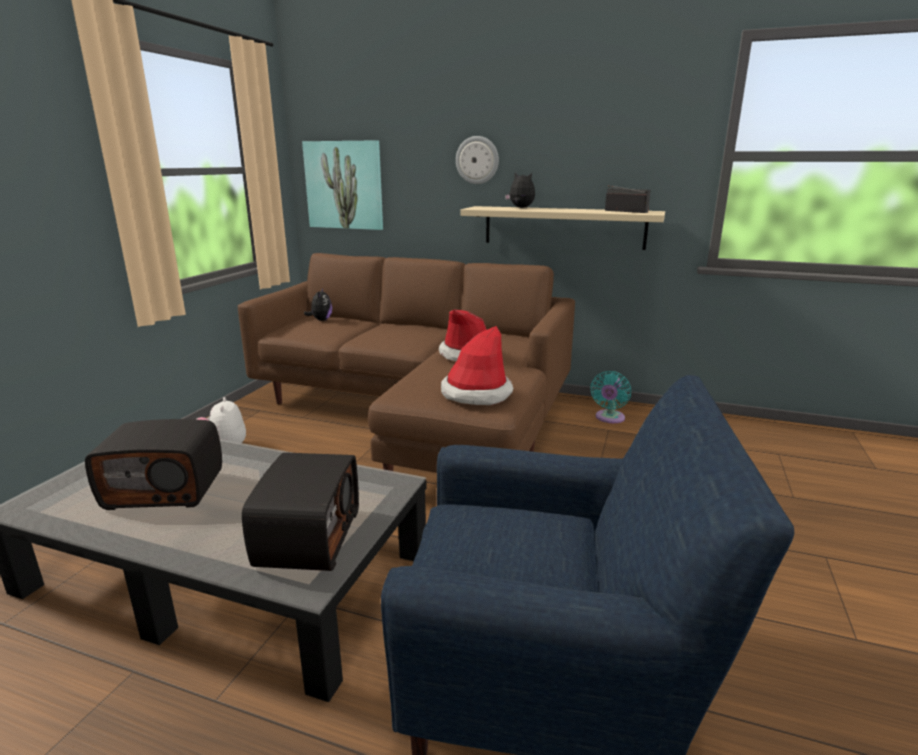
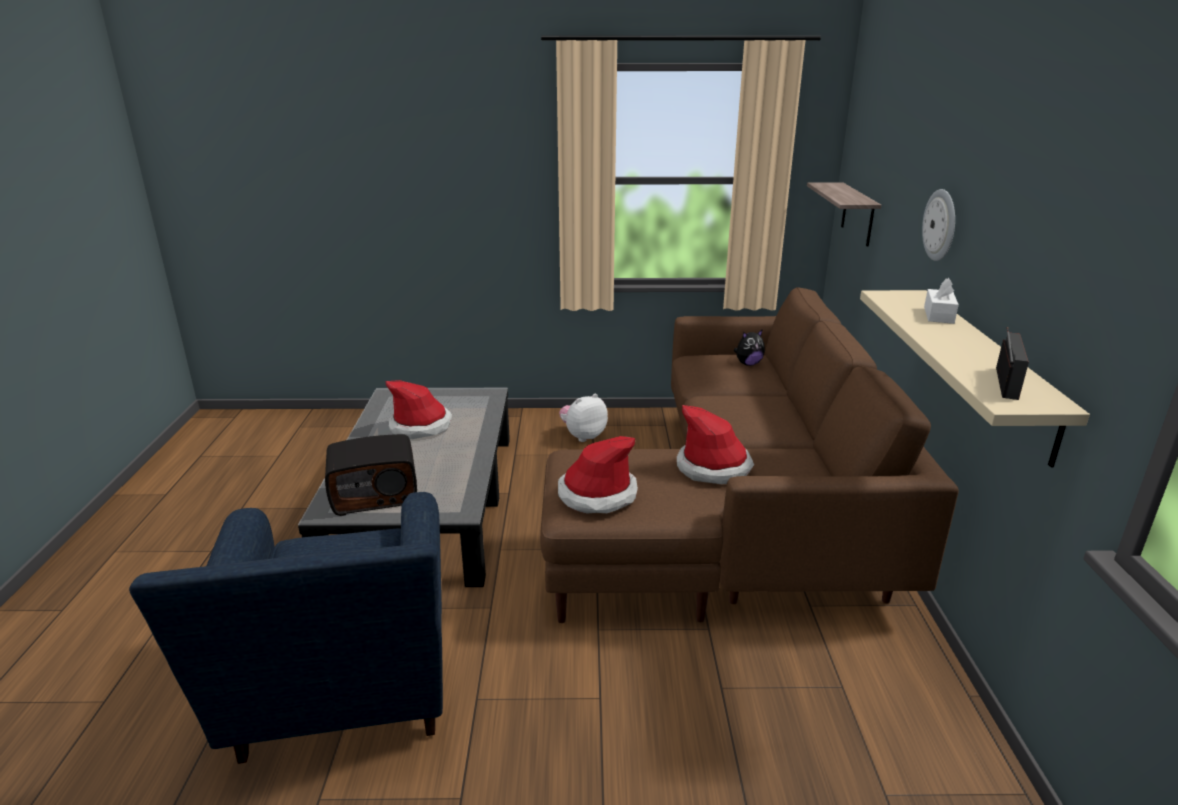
camera: 70 degrees right, 5 degrees up
radio [85,419,222,510] -> hat [386,380,452,439]
picture [302,140,383,230] -> shelf [807,182,881,247]
plush toy [505,173,535,208] -> white tissue box [924,278,959,324]
turquoise fan [591,371,631,423] -> none

